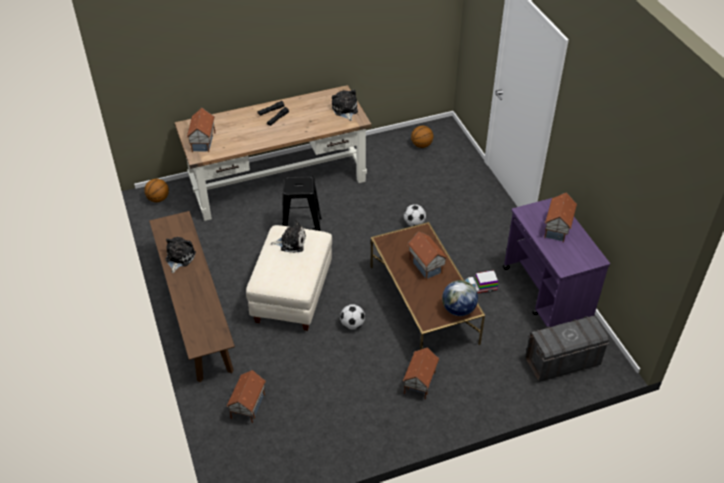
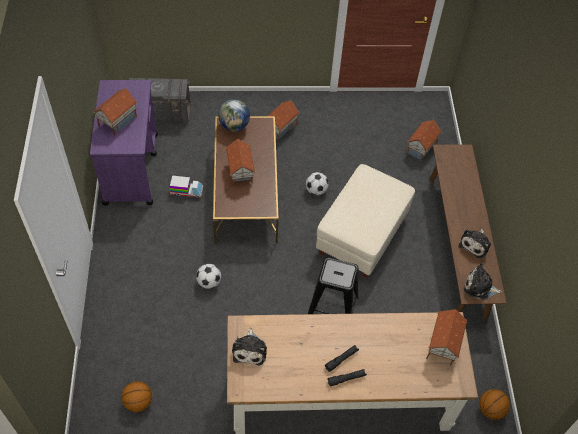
camera: 165 degrees left, 10 degrees up
plush toy [271,220,306,253] -> plush toy moved to [464,263,502,300]

